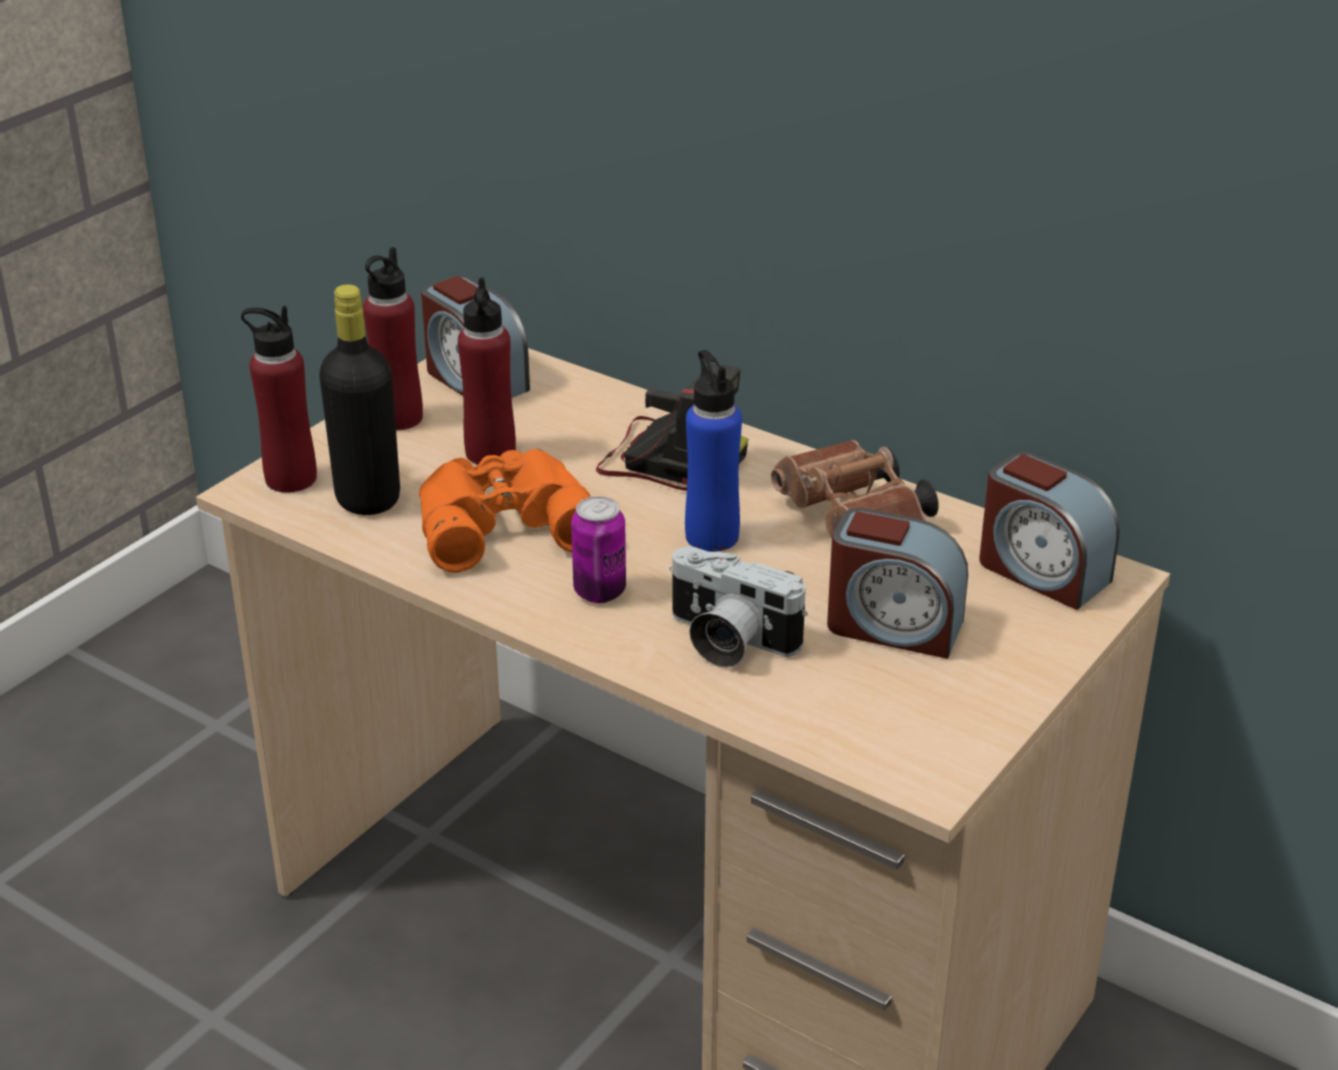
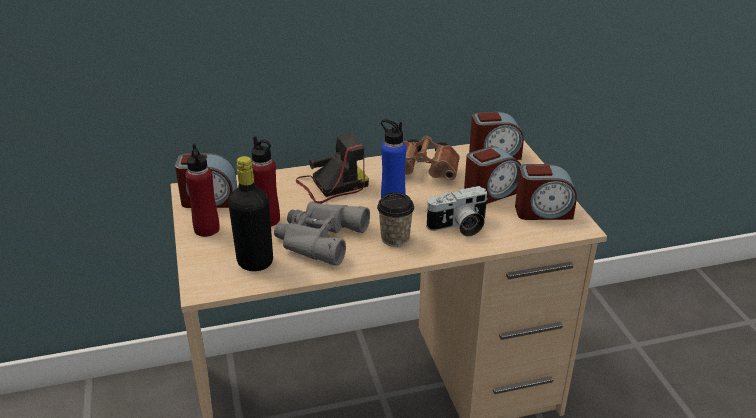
camera: 50 degrees left, 0 degrees up
red bottle [241,306,317,493] -> none
orange binoculars [419,449,591,573] -> grey binoculars [274,201,370,265]
can [571,496,626,603] -> cup [377,192,414,247]
none -> alarm clock [515,164,577,220]

